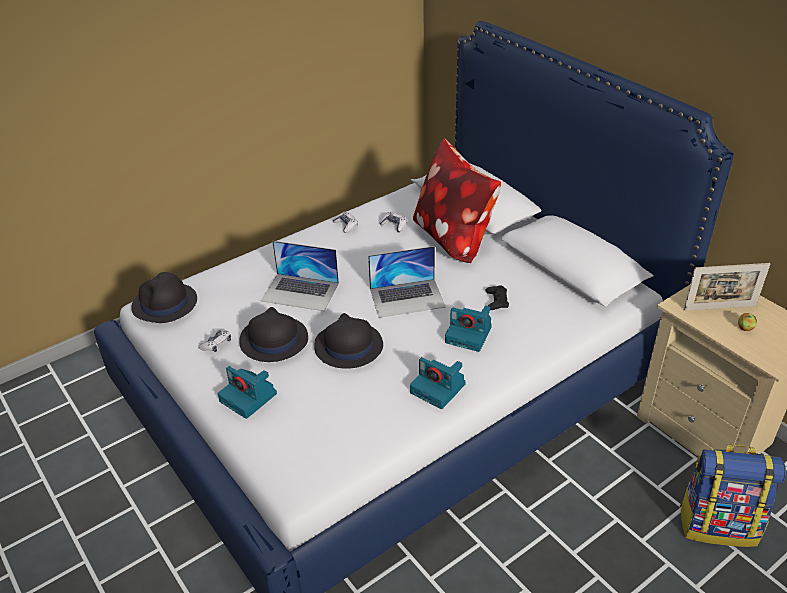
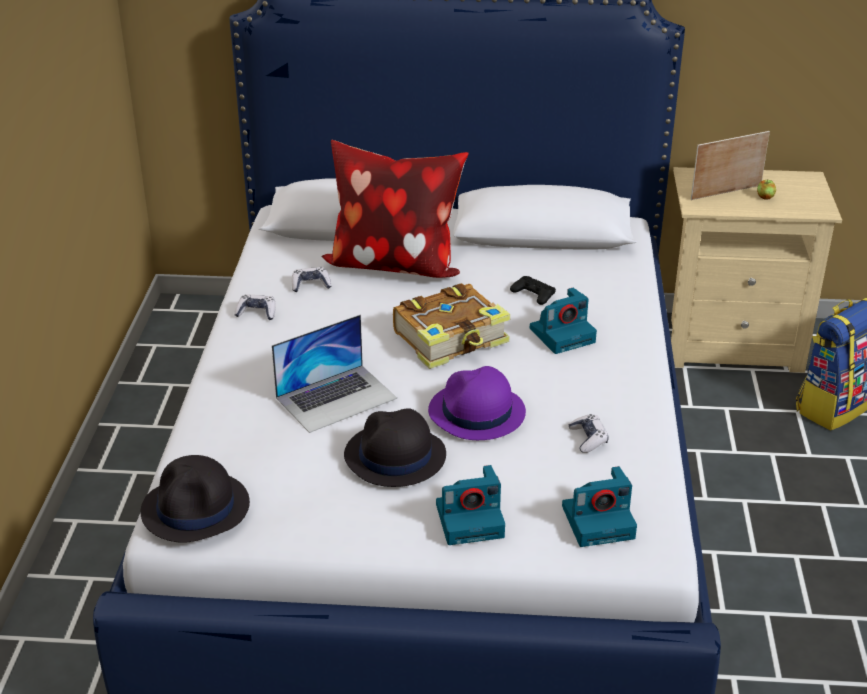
camera: 50 degrees left, 5 degrees down
game controller [198,330,231,352] -> game controller moved to [568,414,609,453]
black hat [314,313,383,369] -> purple hat [428,366,526,440]
laptop [368,246,446,318] -> book [393,283,510,369]
camera [410,357,466,409] -> camera moved to [562,466,637,547]
picture frame [684,263,771,311] -> picture frame turned 150 degrees counterclockwise [691,131,770,200]

